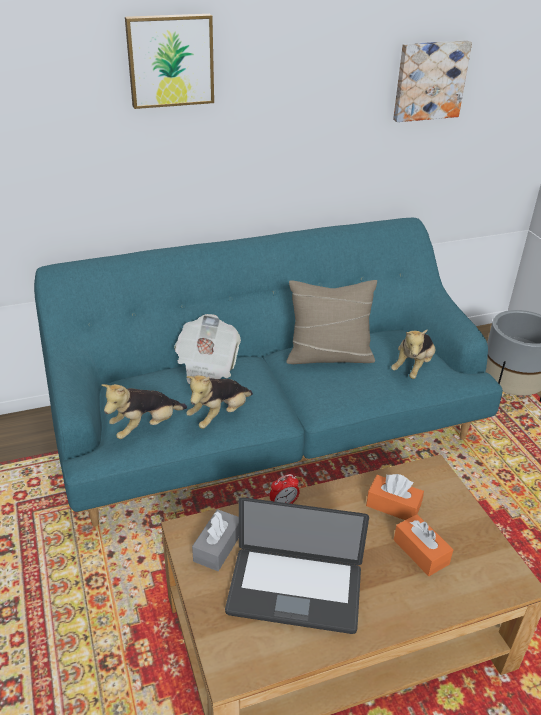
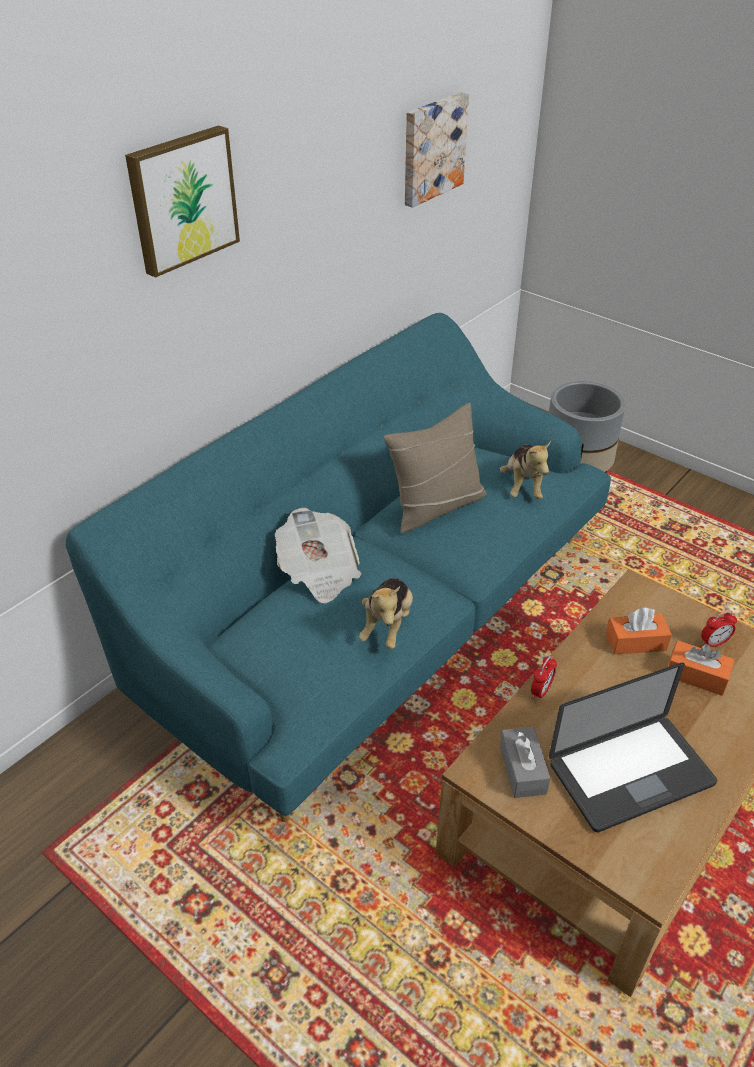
camera: 30 degrees left, 5 degrees up
plush toy [101,384,187,439] -> none
none -> alarm clock [701,611,737,647]

